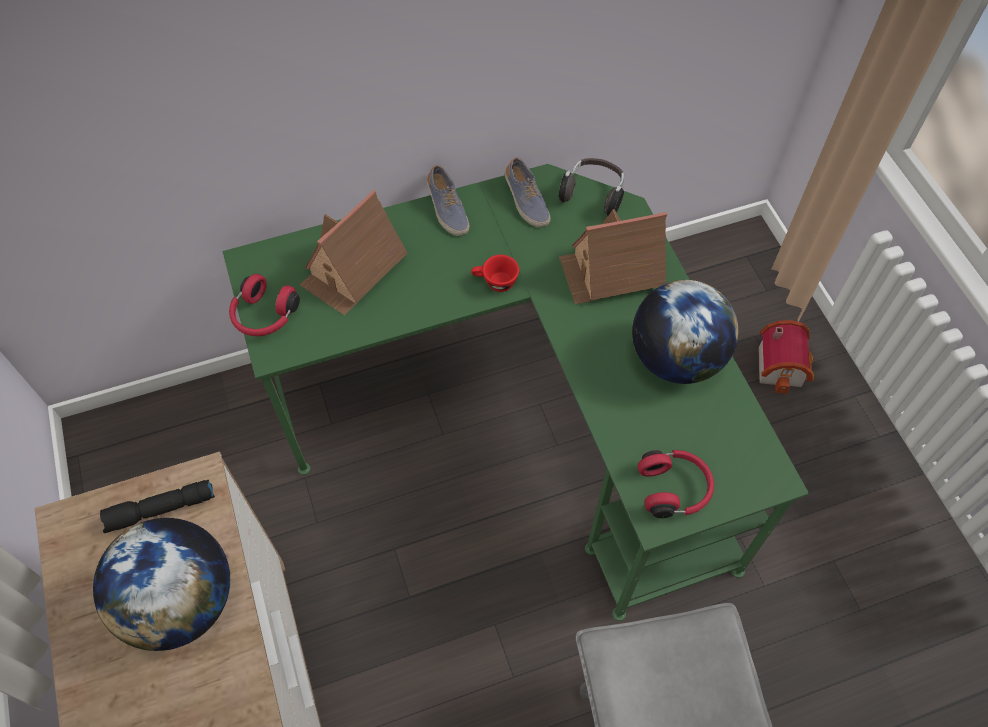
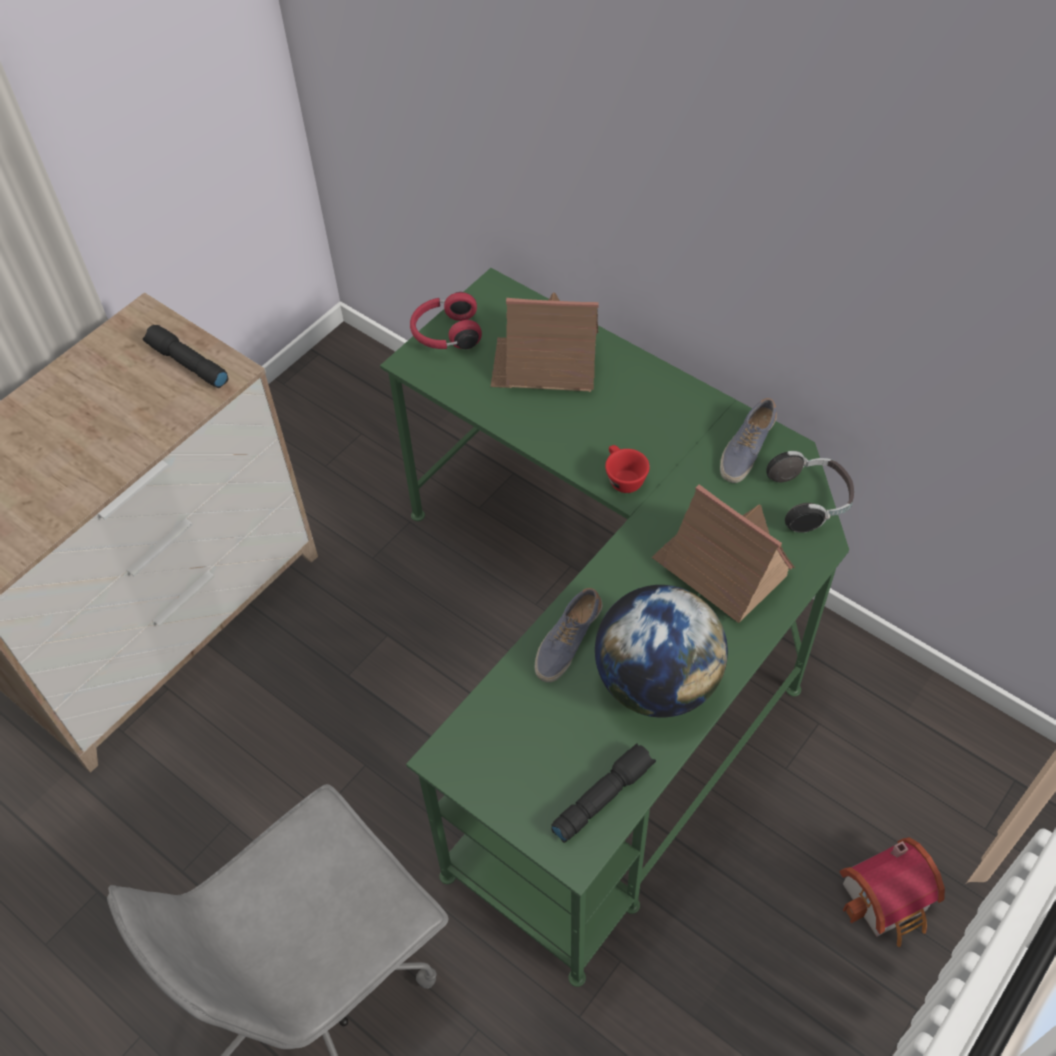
camera: 60 degrees right, 5 degrees down
globe [93,518,230,651] -> none
shoe [426,165,469,236] -> shoe moved to [534,588,603,682]
red headphones [638,450,714,518] -> none
none -> black flashlight [551,743,656,843]

